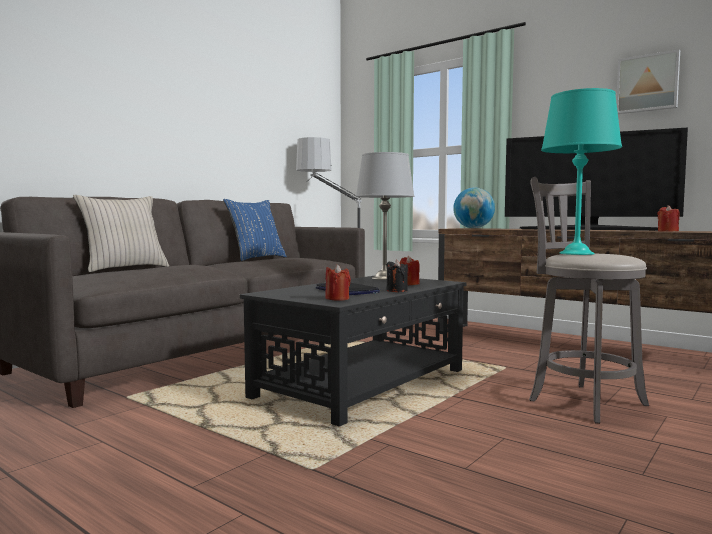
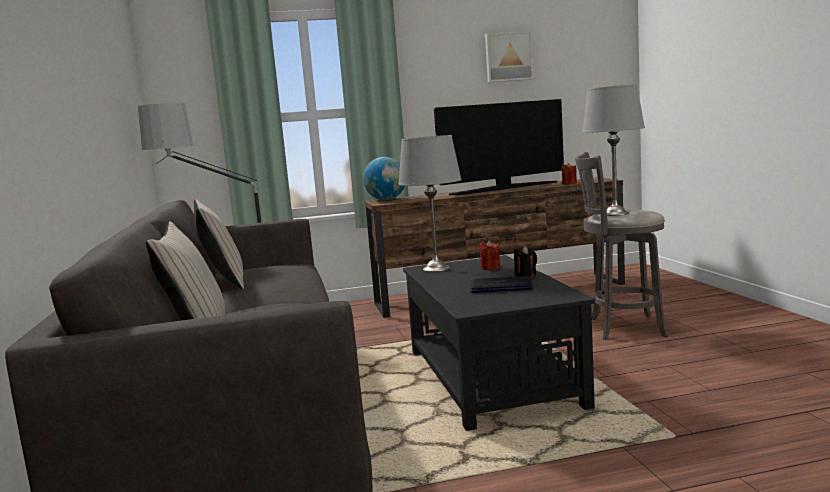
camera: 50 degrees left, 5 degrees up
blue pillow [223,199,286,261] -> beige pillow [194,199,244,290]
red candle [325,264,351,301] -> none
turquoise table lamp [541,88,622,255] -> grey table lamp [582,84,645,216]

